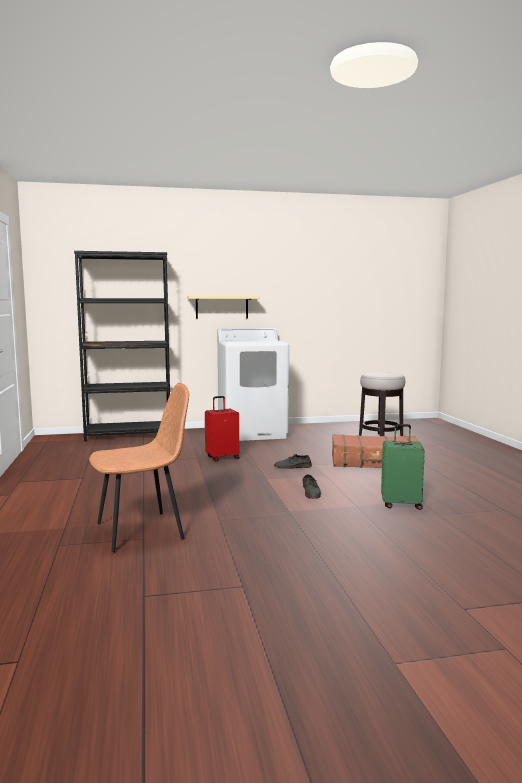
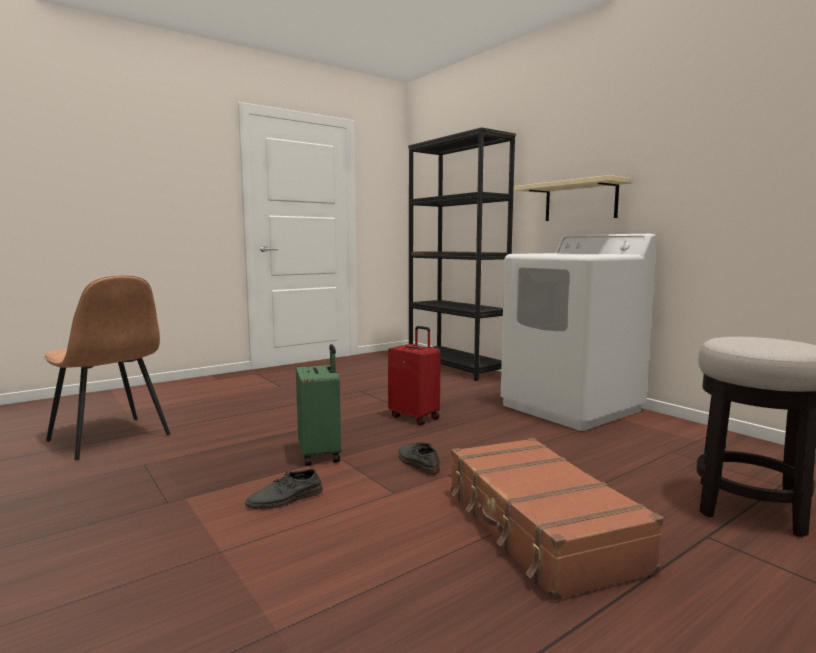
camera: 65 degrees right, 0 degrees up
green suitcase [381,424,425,510] -> green suitcase moved to [296,344,341,466]

